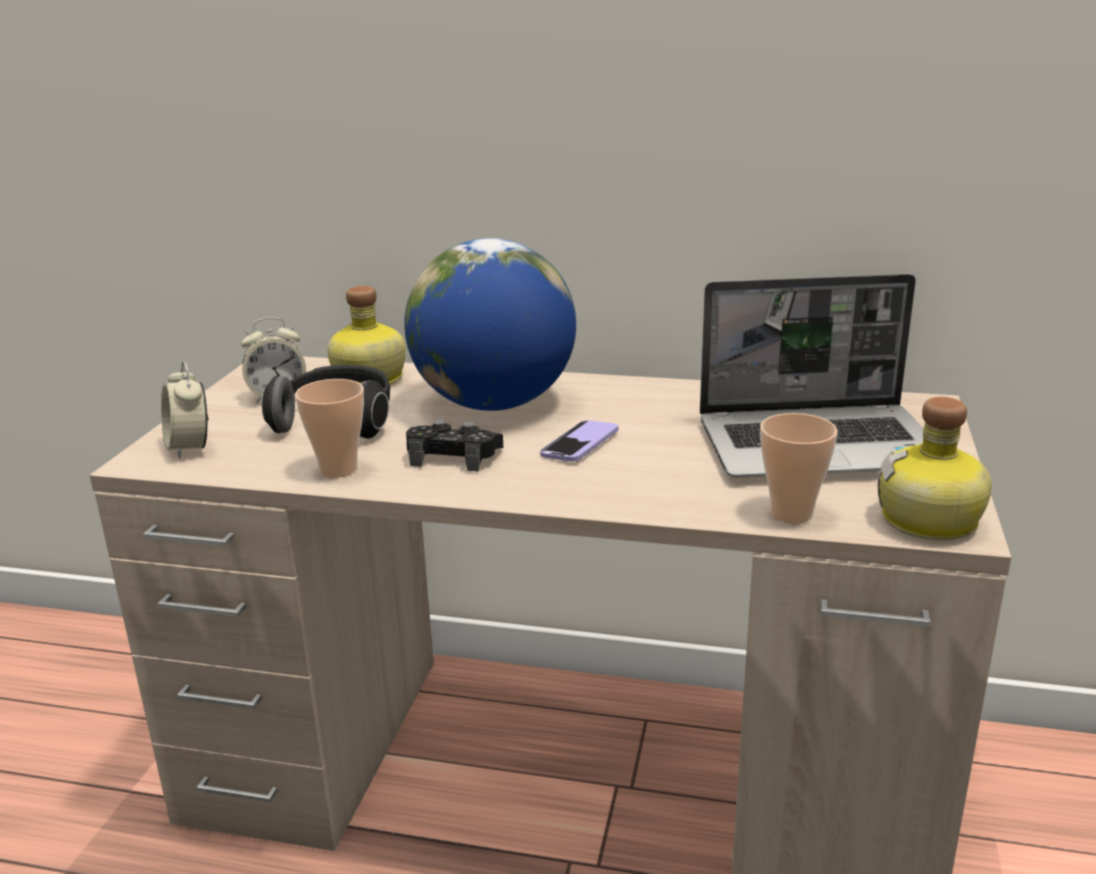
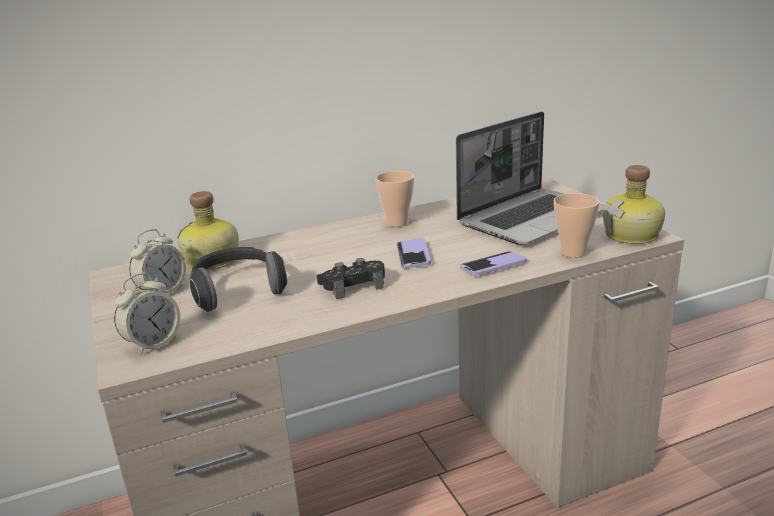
camera: 35 degrees left, 0 degrees up
alarm clock [161,361,209,459] -> alarm clock turned 75 degrees counterclockwise [114,273,180,355]
cup [295,379,364,478] -> cup moved to [376,171,414,227]
globe [404,238,576,411] -> none
none -> phone [460,251,526,275]

